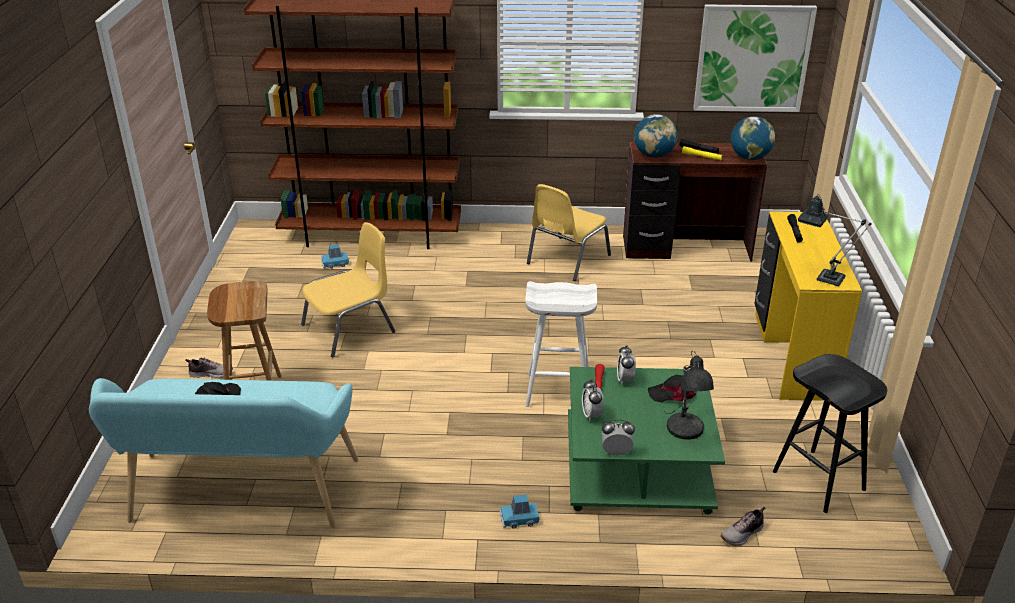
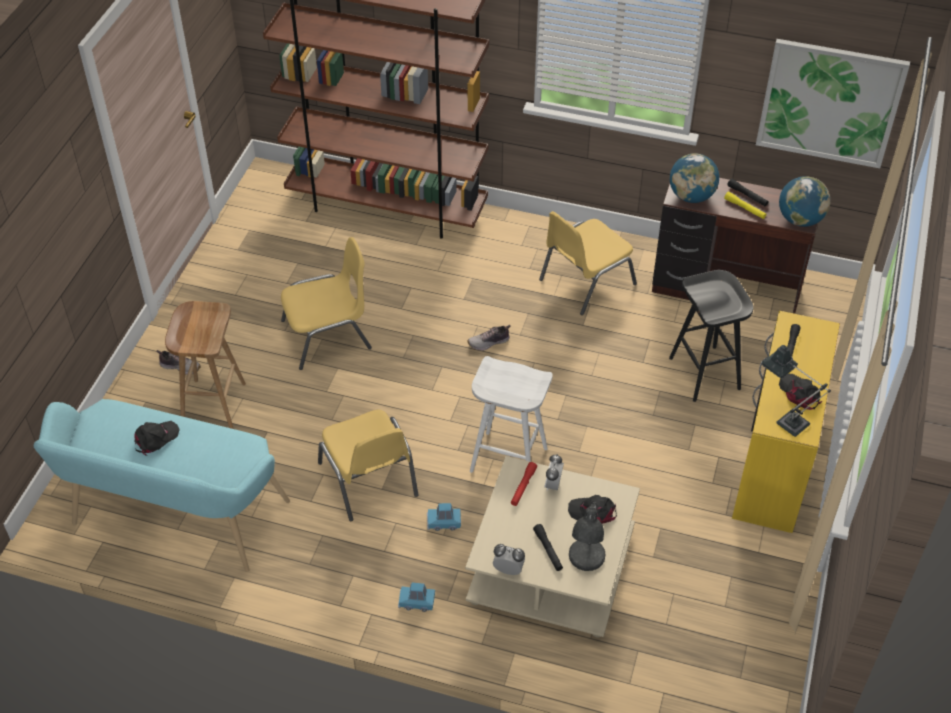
camera: 15 degrees right, 15 degrees up
blue toy car [321,244,349,269] -> blue toy car moved to [427,503,461,531]
green coffee table [568,367,725,514] -> beige coffee table [465,456,640,638]
alarm clock [582,379,604,421] -> none
shoe [720,507,765,546] -> shoe moved to [468,325,510,351]
black stool [773,354,887,513] -> black stool moved to [669,270,754,402]
none -> yellow chair [318,410,418,521]
none -> black flashlight [533,524,563,571]
none -> black cap [779,374,823,410]

